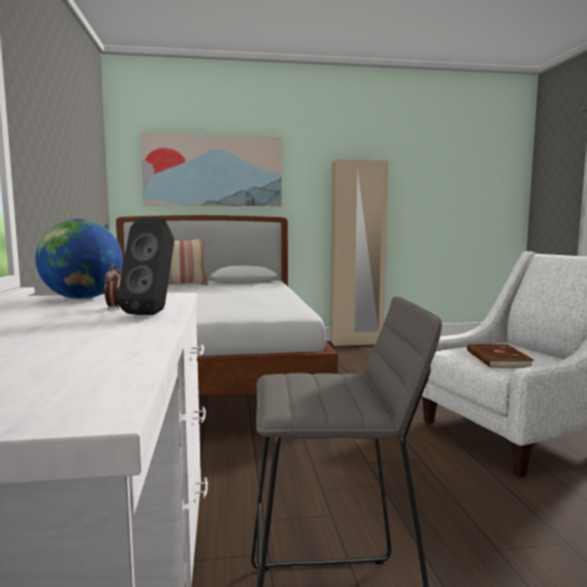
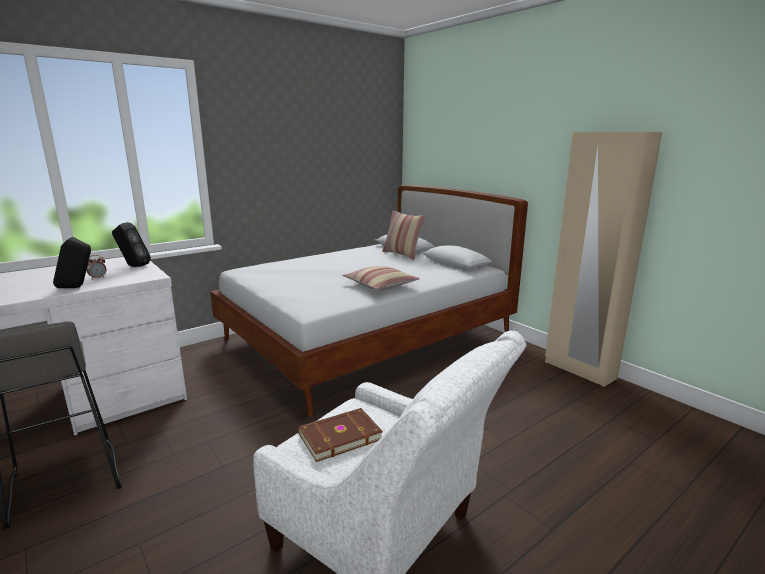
camera: 60 degrees right, 10 degrees up
globe [35,219,123,299] -> black speaker [112,222,151,267]
picture [140,133,282,206] -> none
none -> pillow [342,266,420,290]

